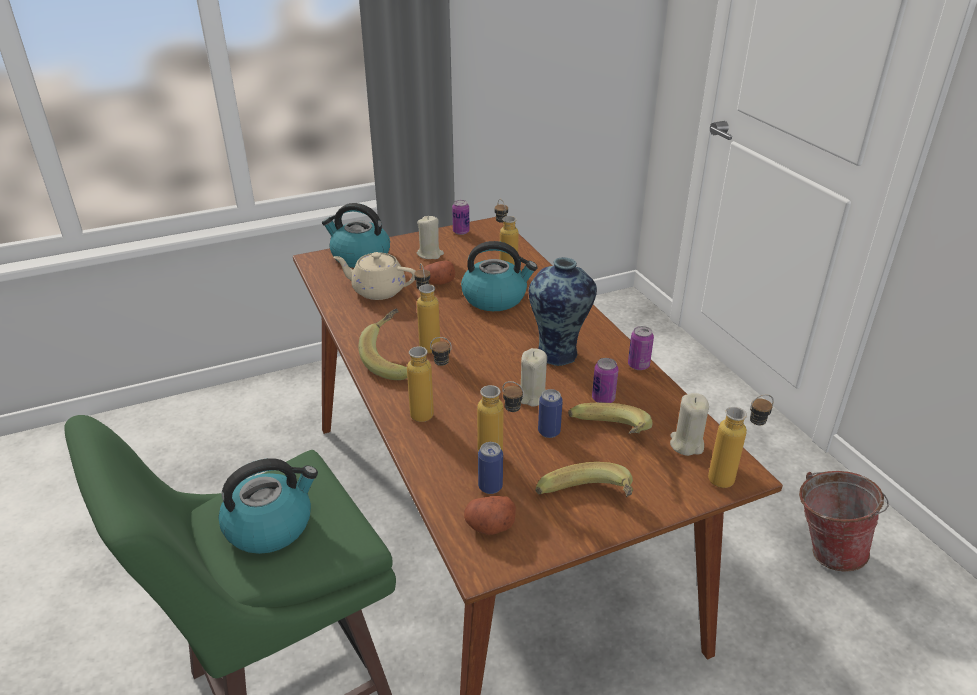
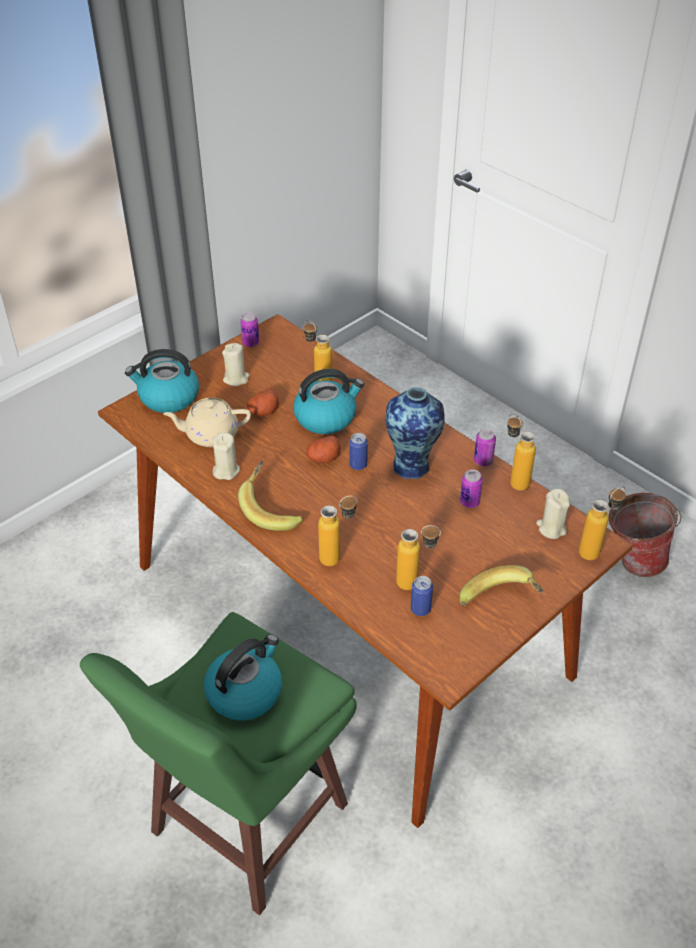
camera: 20 degrees left, 10 degrees up
bottle [414,263,440,354] -> bottle moved to [507,414,536,491]
potato [464,496,516,535] -> potato moved to [306,436,341,463]
beige candle [521,348,547,407] -> beige candle moved to [213,433,240,480]
can [538,389,563,438] -> can moved to [349,433,368,470]
banana [568,403,652,434] -> none

